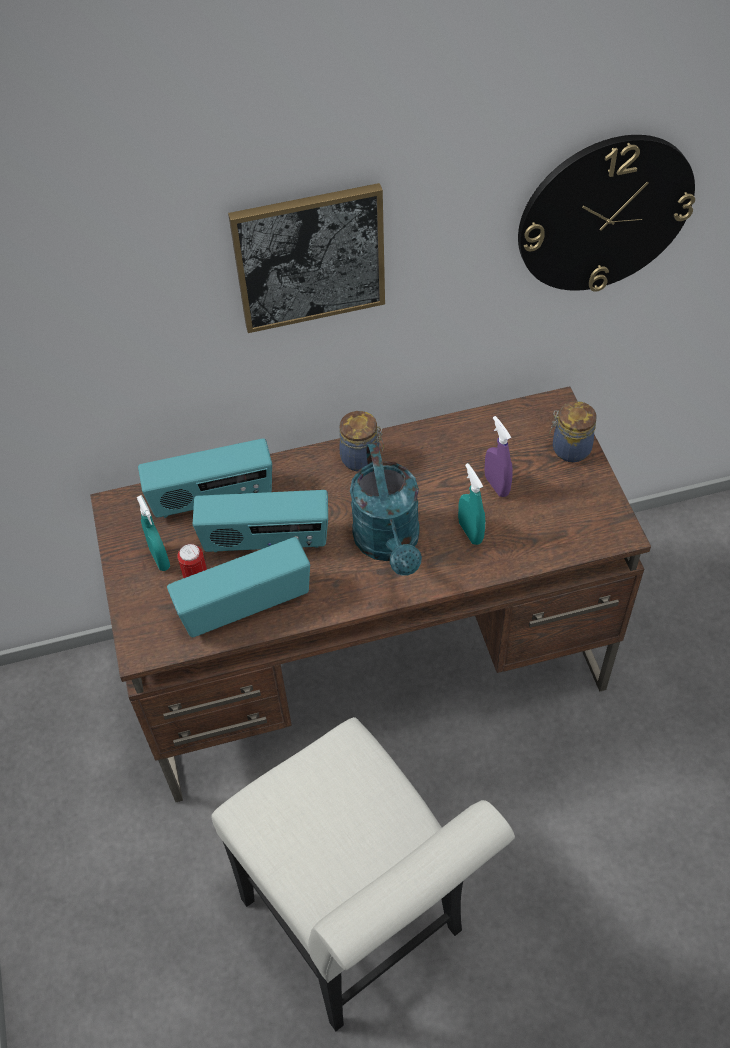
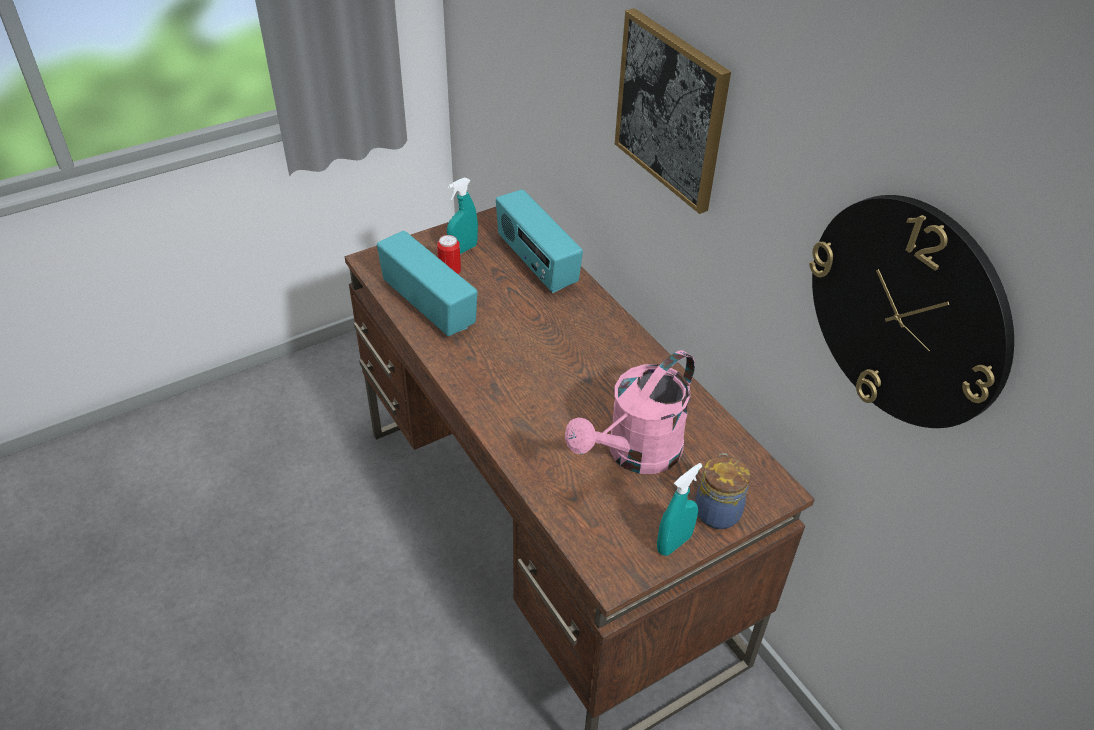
camera: 70 degrees right, 10 degrees down
radio [193,490,328,552] -> none
white chair [211,717,515,1031] -> none
jar [339,411,384,471] -> none
turquoise watering can [350,443,422,576] -> none
turquoise spray bottle [458,463,485,545] -> turquoise spray bottle moved to [657,463,703,556]
purple spray bottle [484,416,513,497] -> pink watering can [565,351,695,474]

